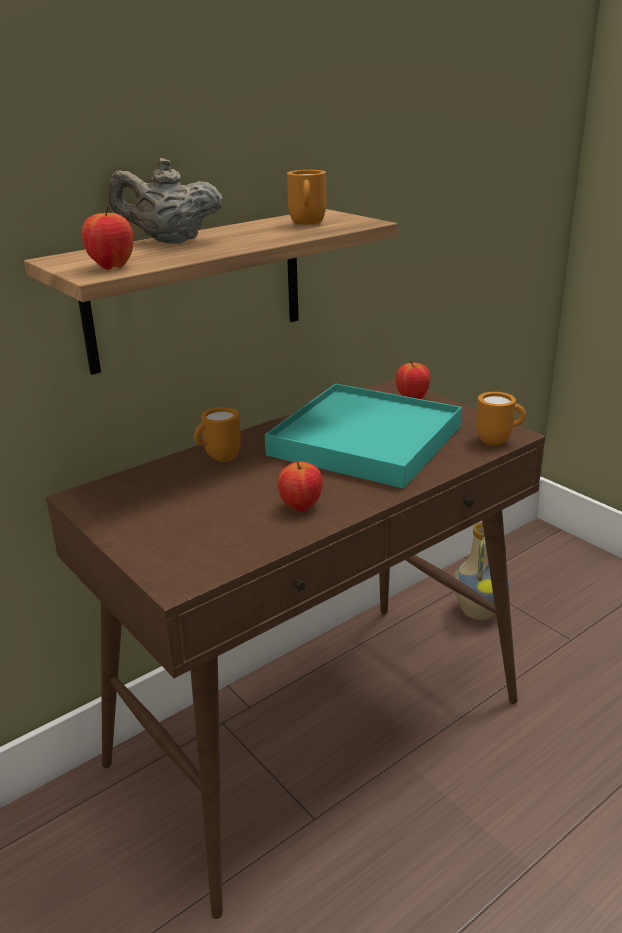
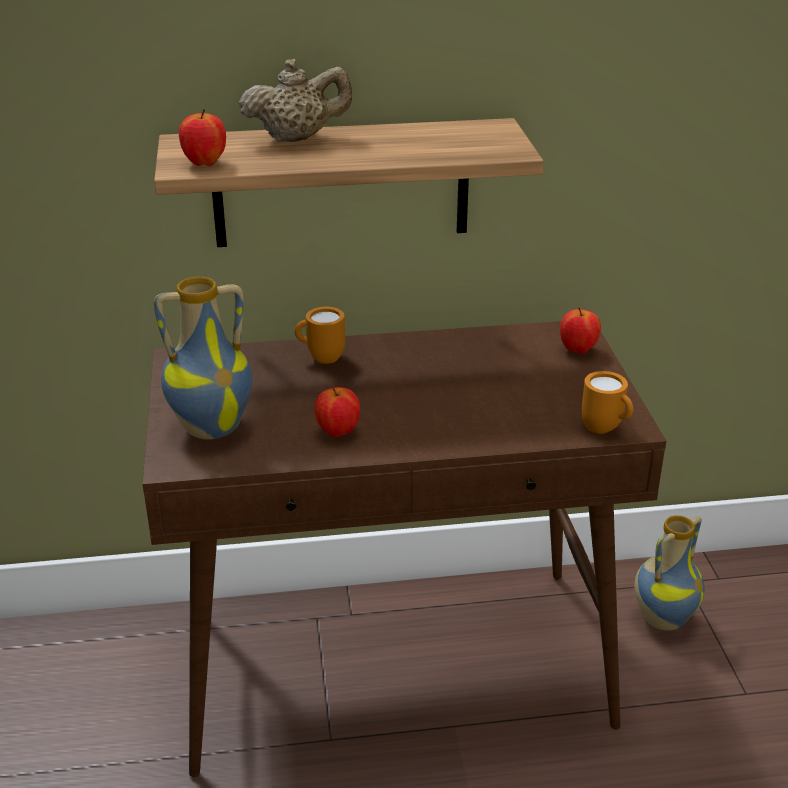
camera: 30 degrees right, 5 degrees up
beige teapot [109,158,223,244] -> beige teapot turned 135 degrees clockwise [238,59,352,142]
turquoise tray [265,384,462,488] -> none
orange mug [287,170,326,225] -> none
none -> vase [154,277,253,440]

